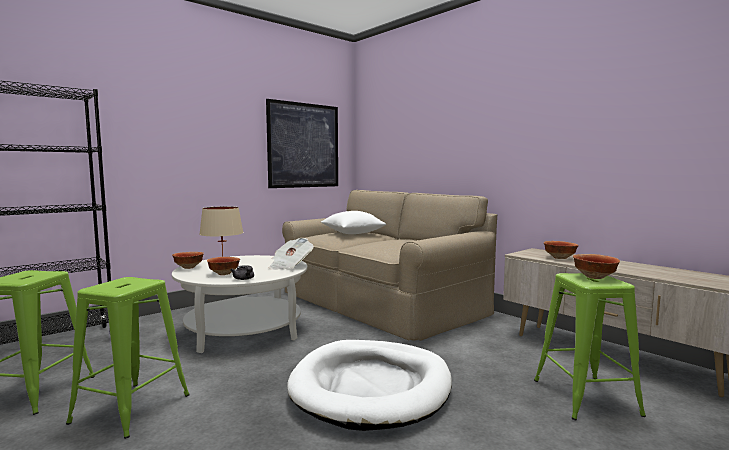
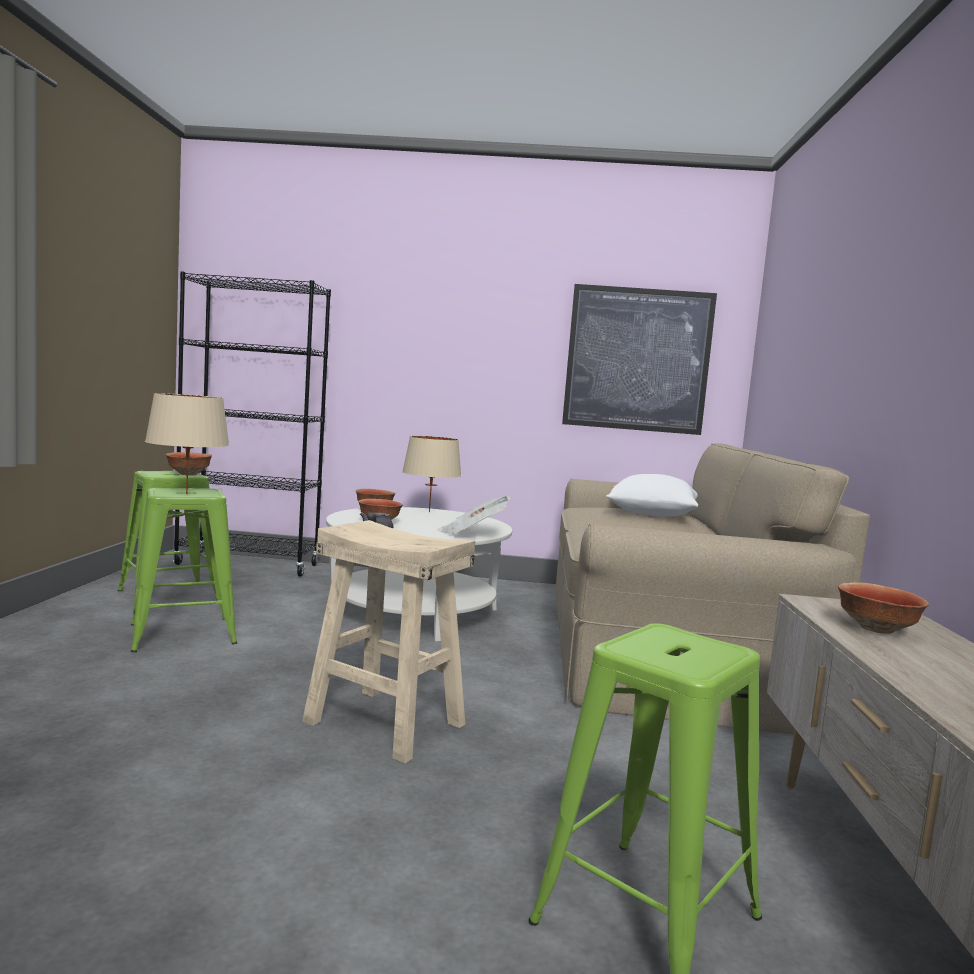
camera: 45 degrees right, 0 degrees up
white dog bed [287,340,452,431] -> beige stool [302,520,475,763]
bowl [573,254,620,279] -> bowl moved to [166,452,212,476]
none -> beige table lamp [145,393,229,494]

